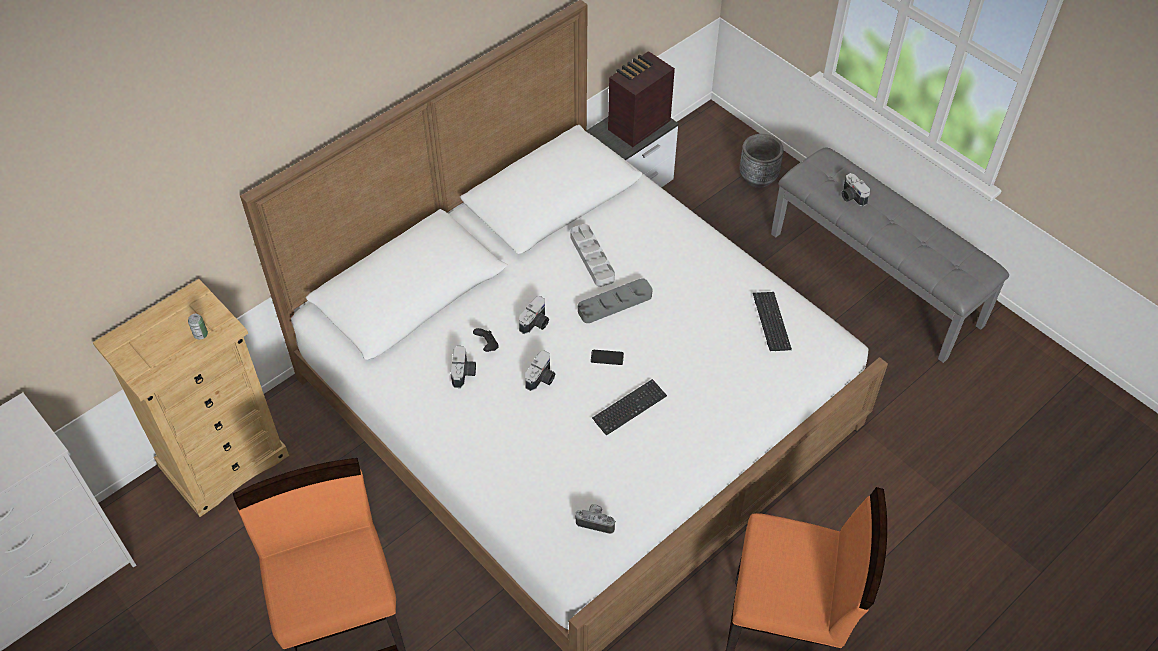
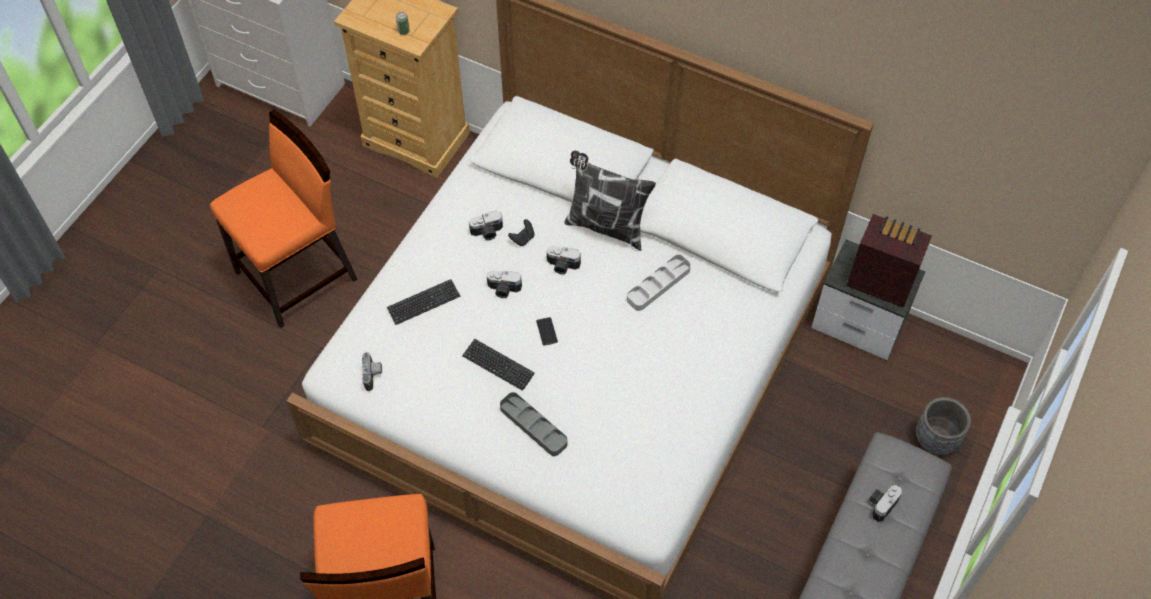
camera: 70 degrees right, 5 degrees up
grey tray [578,278,652,323] -> grey tray moved to [500,392,568,456]
keyboard [753,292,792,351] -> keyboard moved to [387,279,460,325]
none -> pillow [564,151,656,251]

